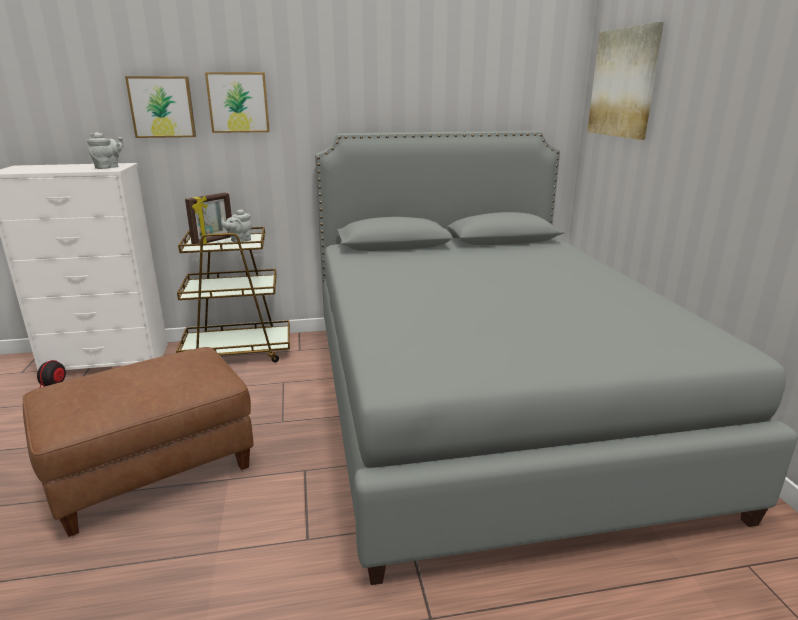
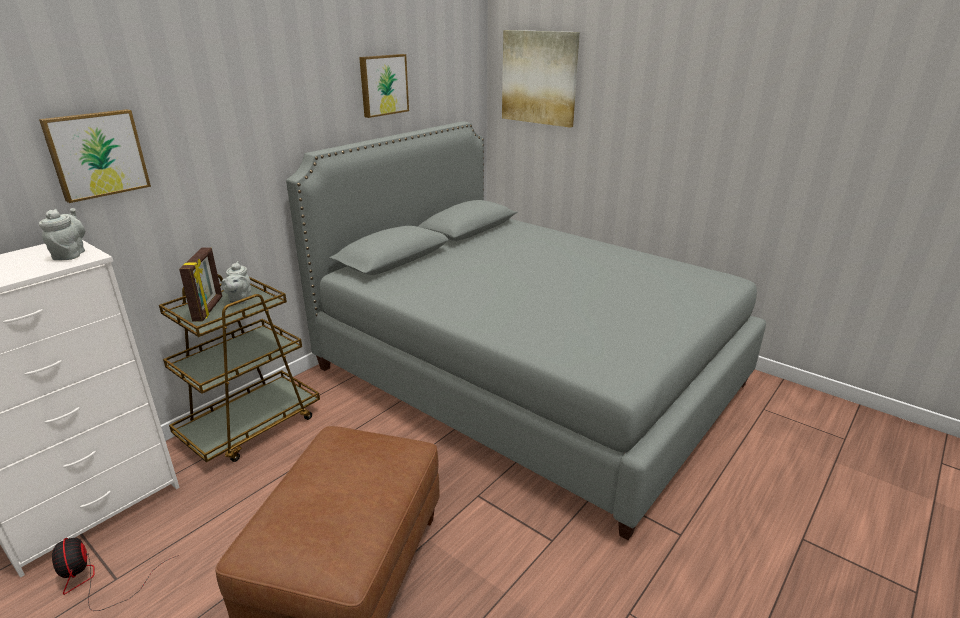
camera: 40 degrees left, 5 degrees up
picture [205,72,270,133] -> picture moved to [359,54,409,118]

